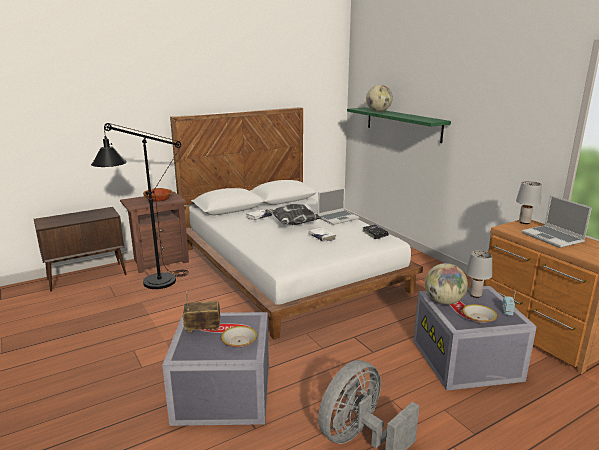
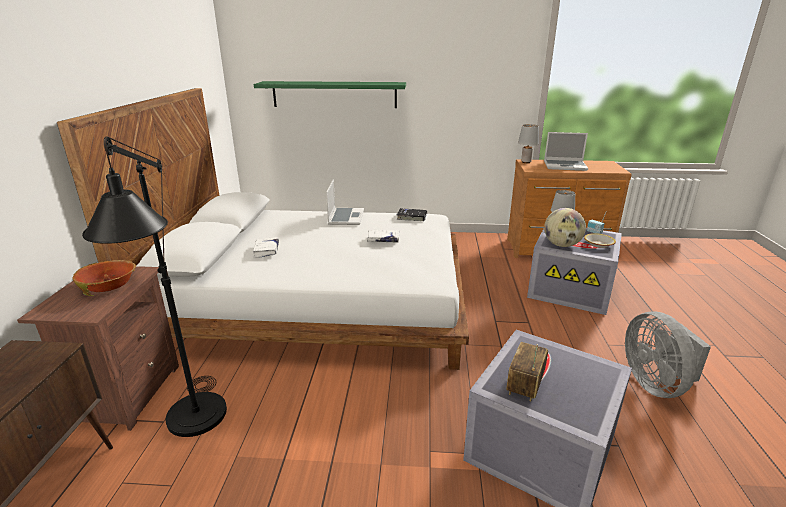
camera: 55 degrees left, 5 degrees up
bowl [221,326,257,348] -> none
pillow [265,204,322,225] -> none
globe [366,85,393,112] -> none

